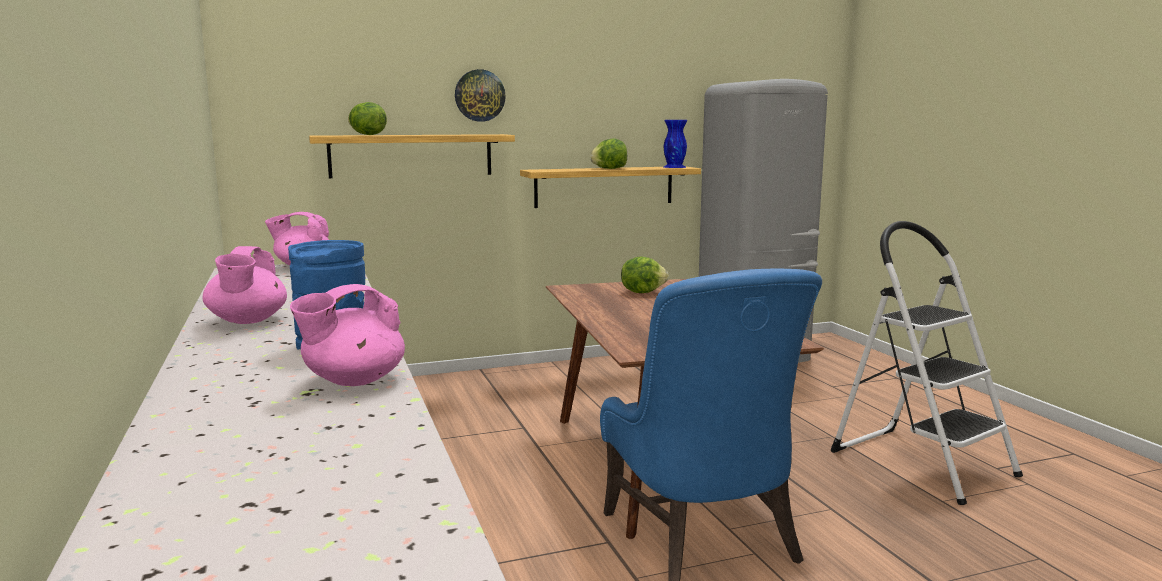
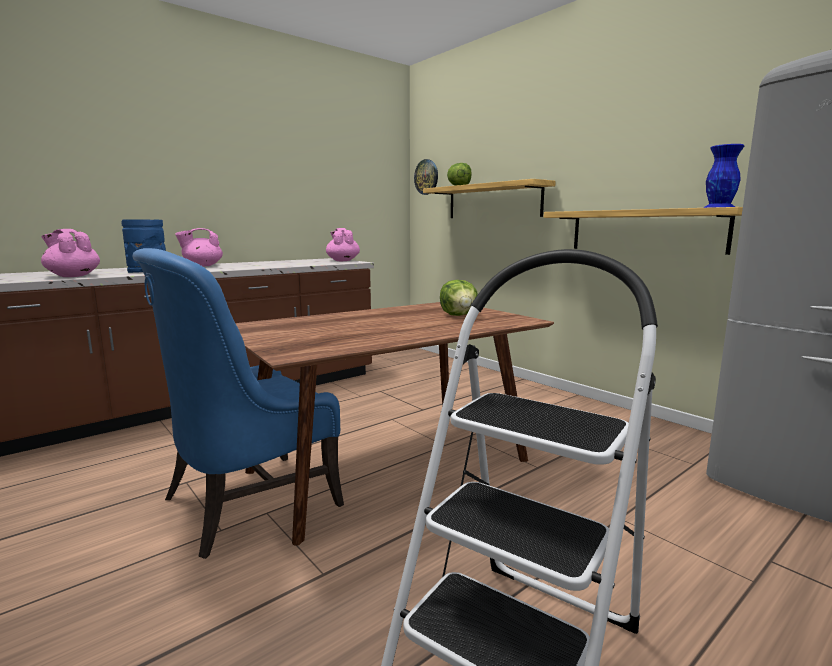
camera: 70 degrees right, 0 degrees up
wall clock [455,69,506,122] -> wall clock moved to [414,159,438,195]
lettuce [590,139,627,169] -> none

